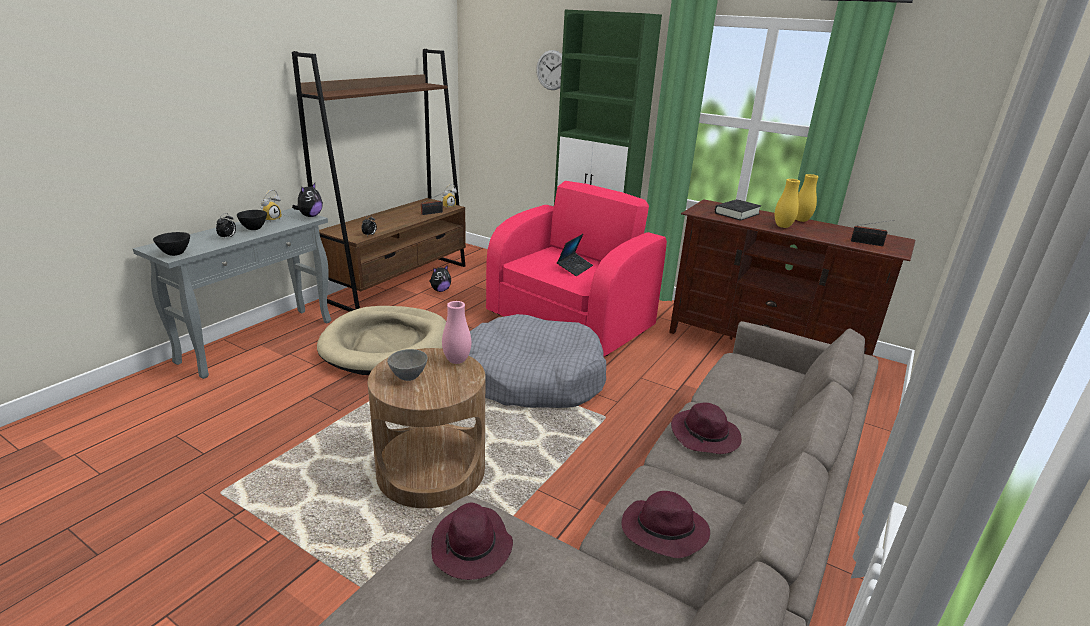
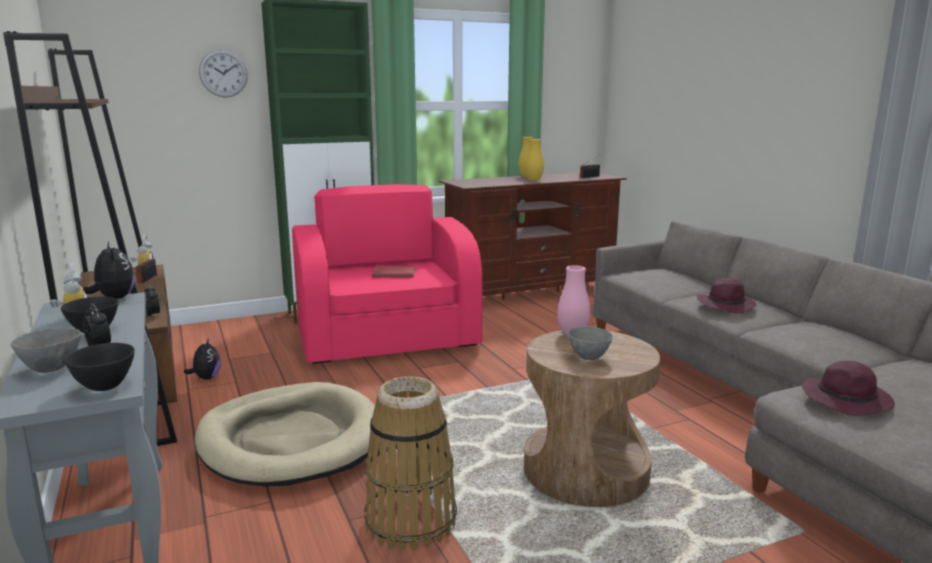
camera: 55 degrees left, 10 degrees down
grey dog bed [469,314,606,408] -> none
laptop [557,234,593,276] -> red book [372,266,416,278]
purple hat [622,491,710,558] -> none
black book [715,199,761,221] -> none
none -> grey bowl [10,328,81,373]
none -> basket [365,376,457,551]

